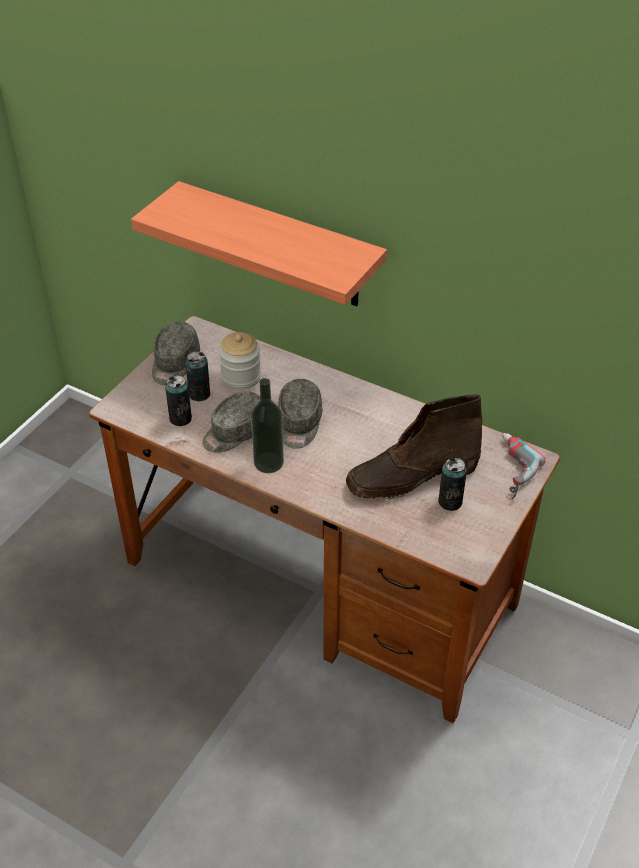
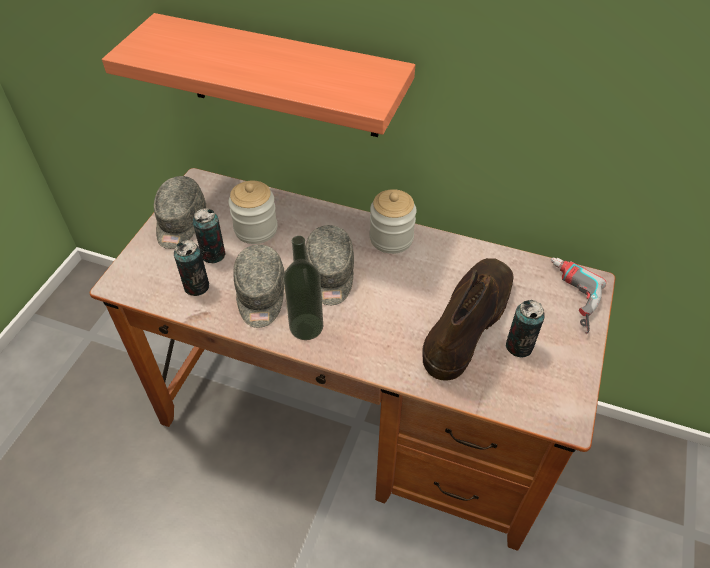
camera: 10 degrees left, 5 degrees up
grey cap [202,391,260,453] -> grey cap turned 45 degrees counterclockwise [233,244,285,328]
brown boot [346,394,483,499] -> brown boot turned 150 degrees clockwise [422,258,514,381]
none -> jar [370,189,417,254]

